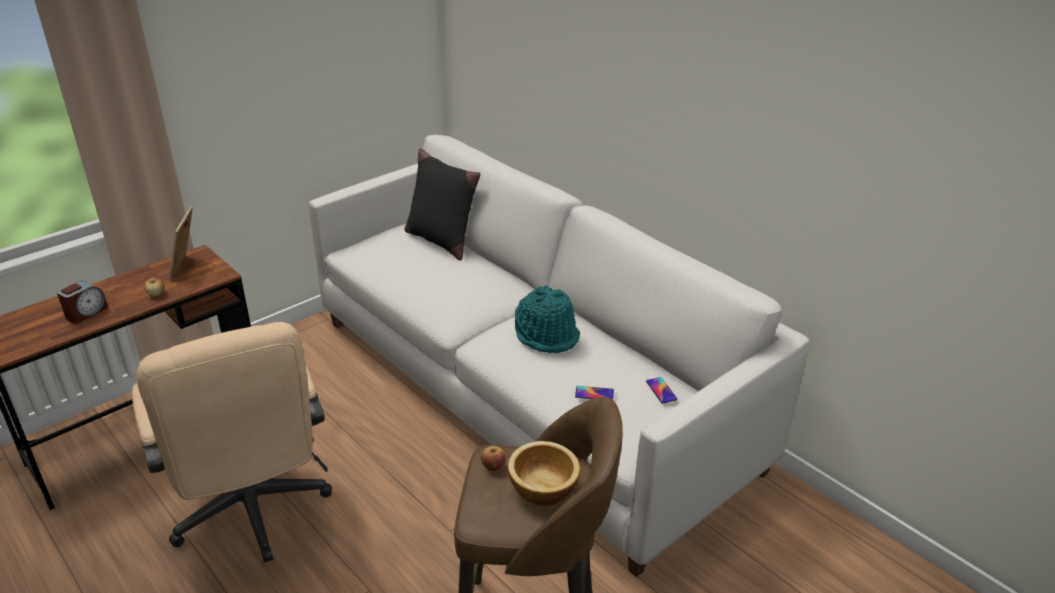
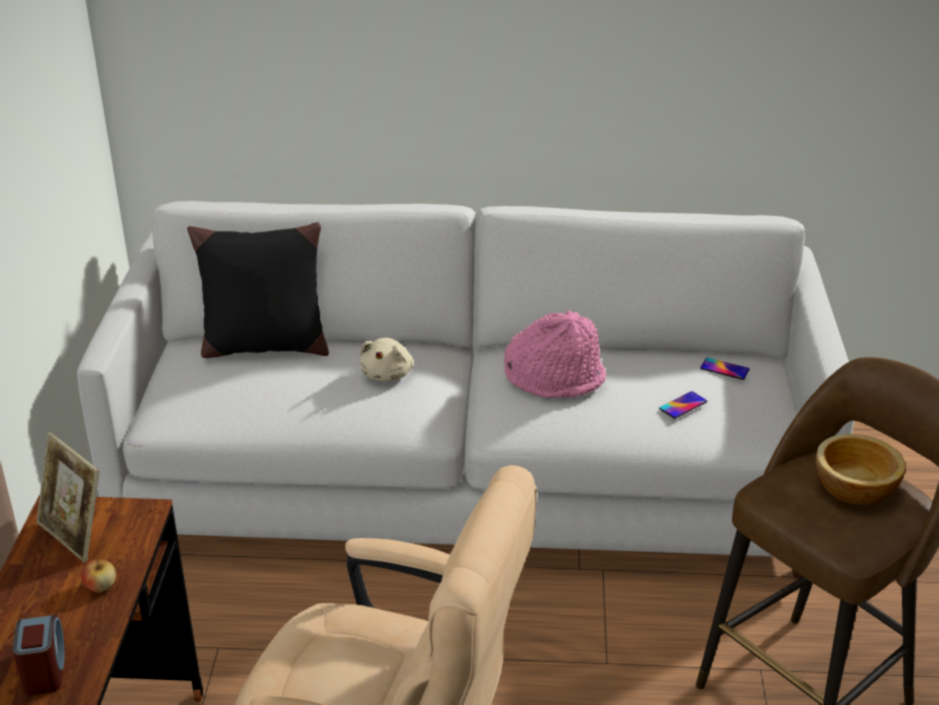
camera: 45 degrees left, 0 degrees up
apple [481,446,505,471] -> none
turquoise hat [515,285,580,353] -> pink hat [504,311,606,398]
none -> beige plush toy [360,338,414,382]

